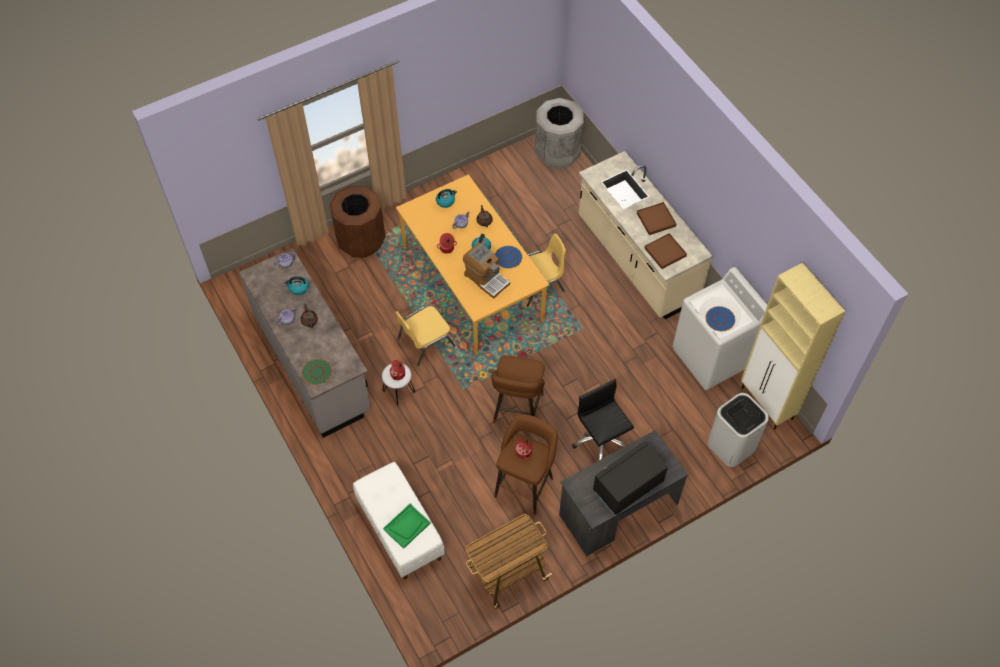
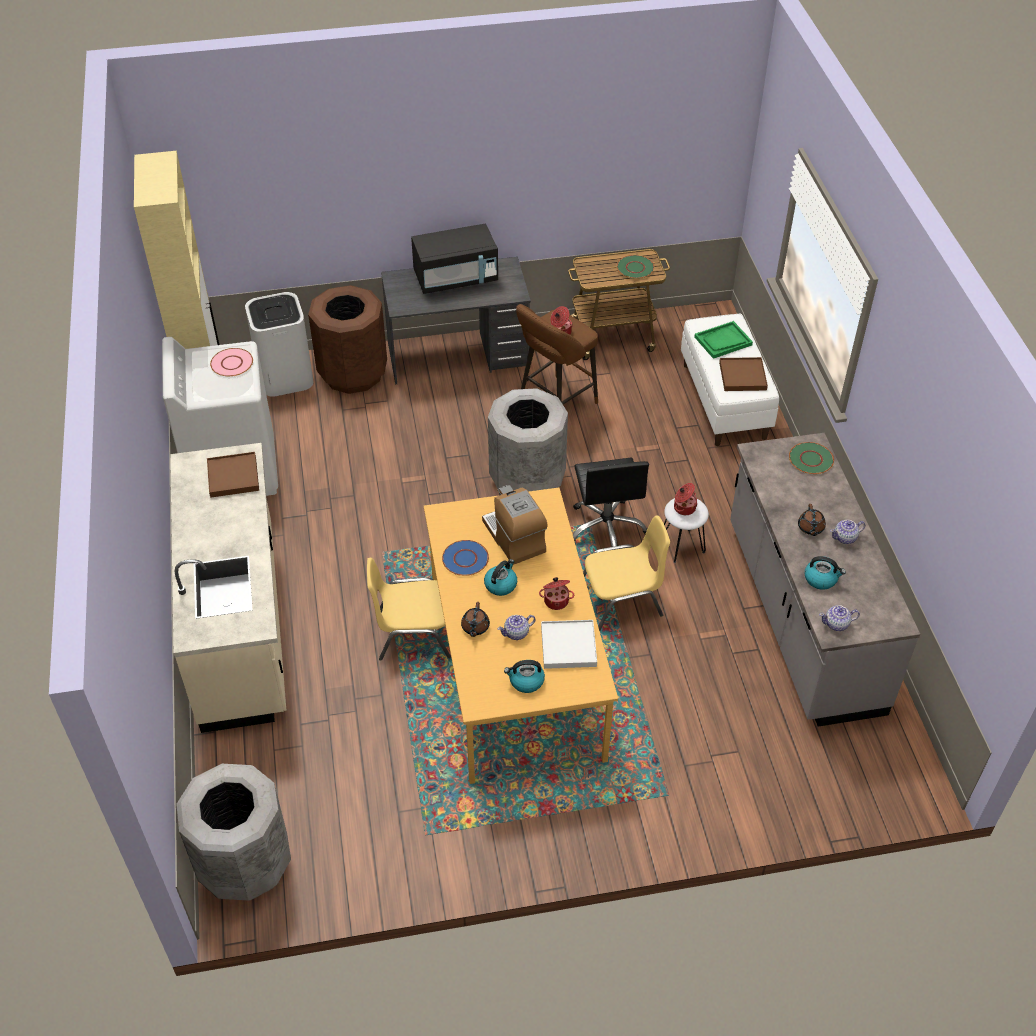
camera: 160 degrees left, 10 degrees down
brown trash can [330,186,385,258] -> brown trash can moved to [308,285,387,394]
brown stool [491,355,545,423] -> grey trash can [488,388,568,492]
black office chair [572,379,634,461] -> black office chair moved to [573,458,649,547]
brown tray [637,202,676,235] -> brown tray moved to [719,357,768,391]
blue plate [705,306,735,331] -> pink plate [210,348,253,377]
none -> white tray [541,620,597,669]
none -> green plate [617,255,654,279]

